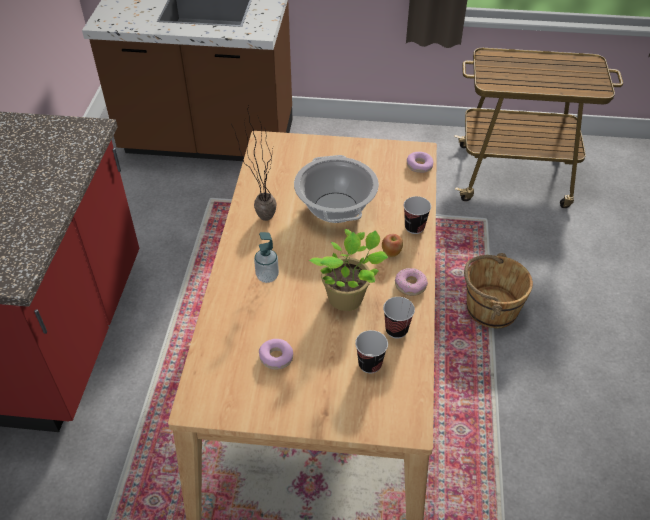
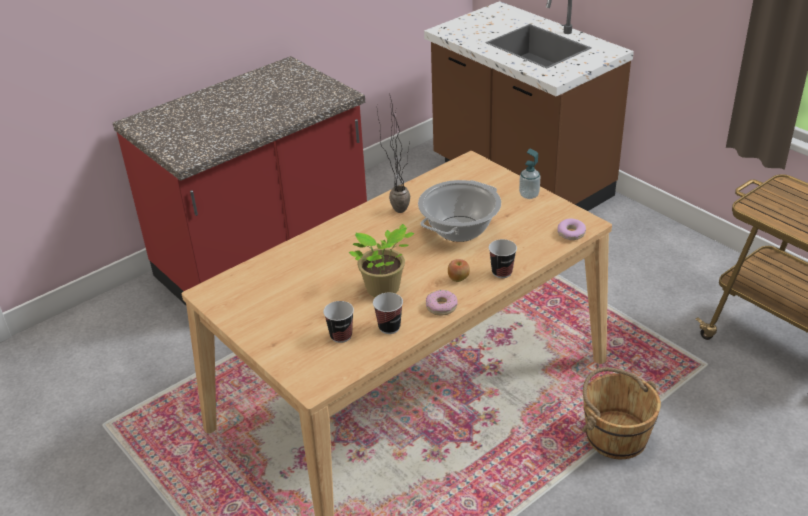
camera: 45 degrees right, 10 degrees down
soap dispenser [254,232,279,283] -> soap dispenser moved to [519,149,541,199]
donut [259,339,293,370] -> none

